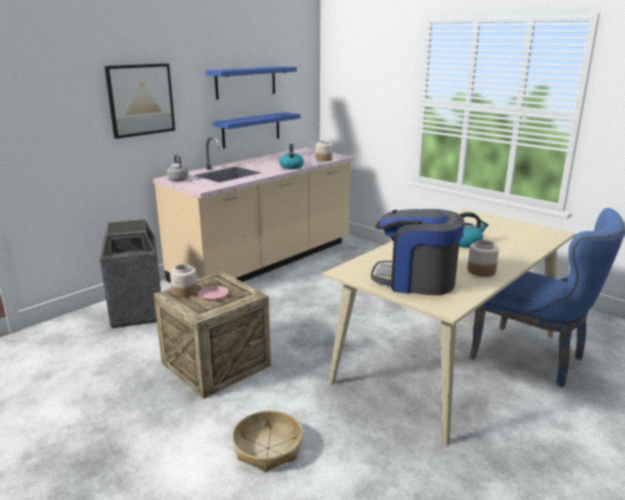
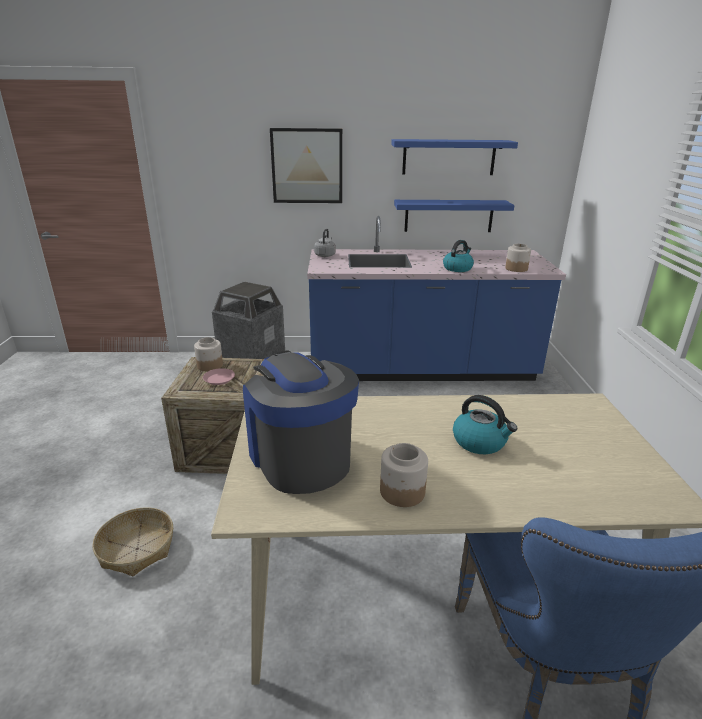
camera: 45 degrees right, 5 degrees up
beige counter [153,137,355,283] -> blue counter [307,216,566,381]

